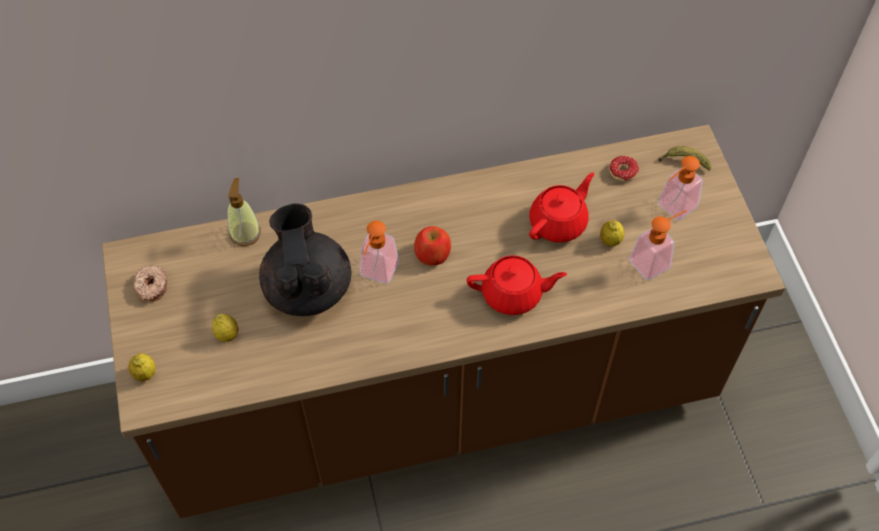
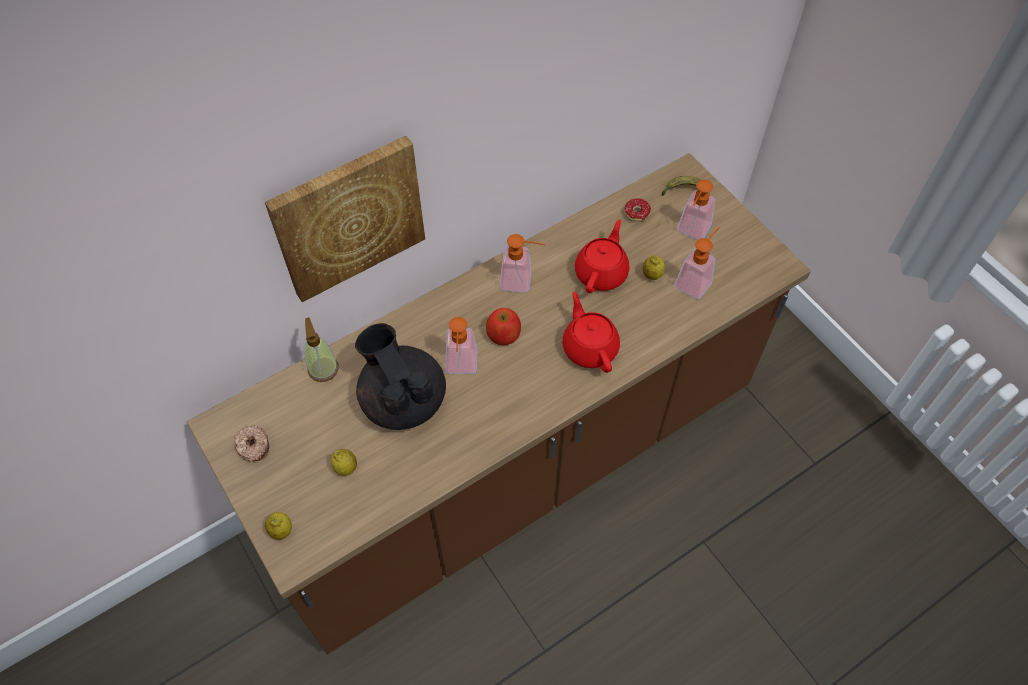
camera: 20 degrees left, 0 degrees up
red teapot [466,255,567,315] -> red teapot turned 90 degrees counterclockwise [563,291,620,373]
none -> picture [265,136,425,302]
none -> soap dispenser [500,234,545,293]

